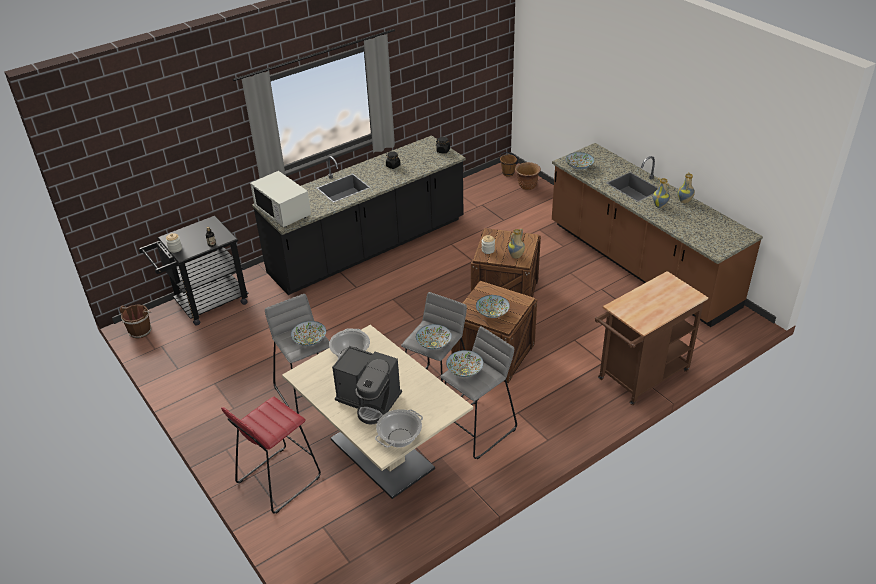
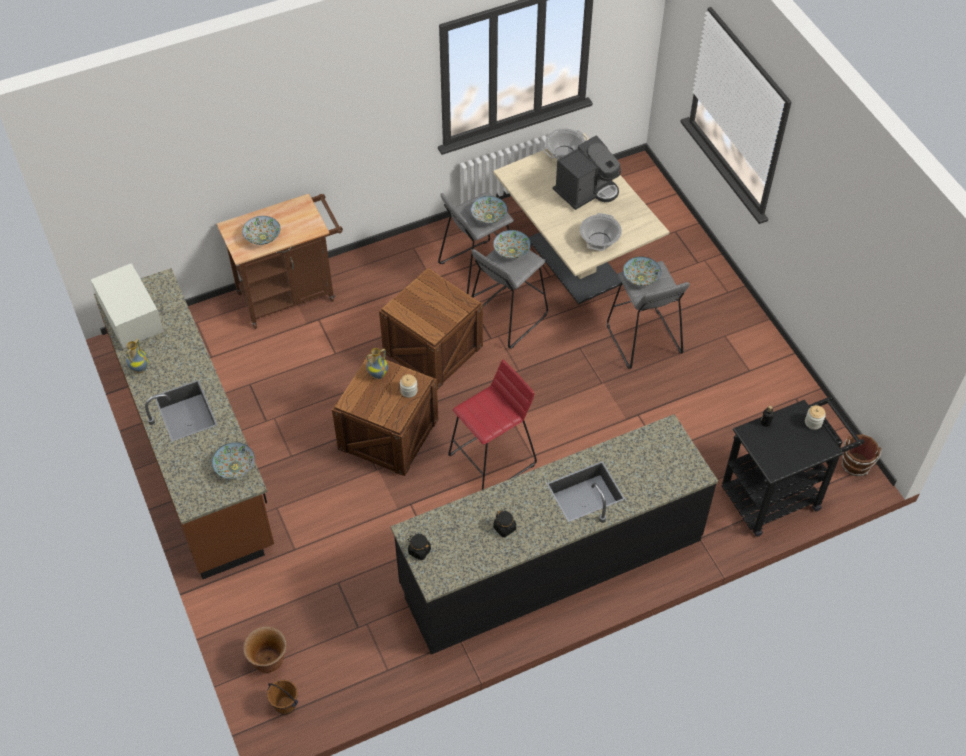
camera: 170 degrees left, 15 degrees up
red stool [221,397,321,513] -> red stool moved to [448,360,537,490]
white microwave [250,171,311,227] -> white microwave moved to [91,263,164,349]
coffee machine [332,346,402,425] -> coffee machine turned 105 degrees clockwise [553,135,621,210]
bowl [476,295,510,318] -> bowl moved to [242,216,280,245]
vase [653,178,670,208] -> none

